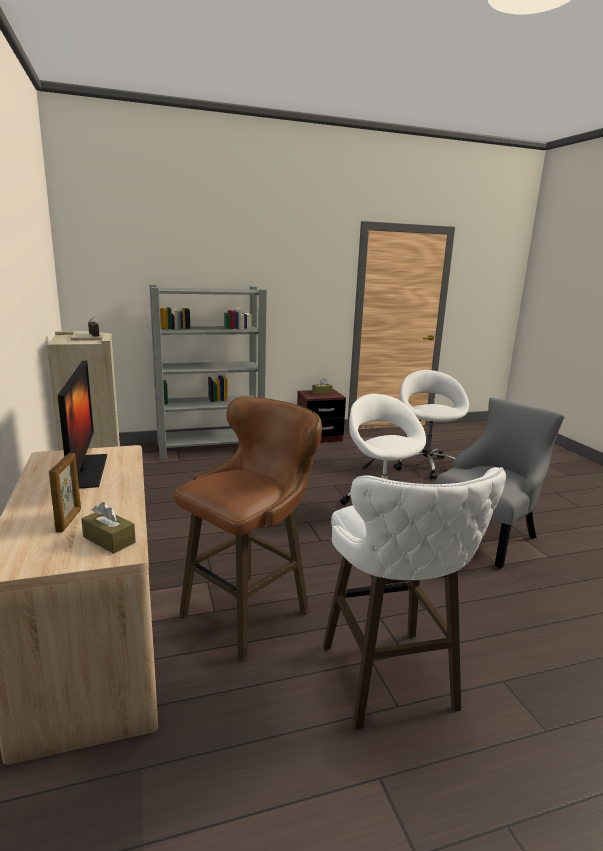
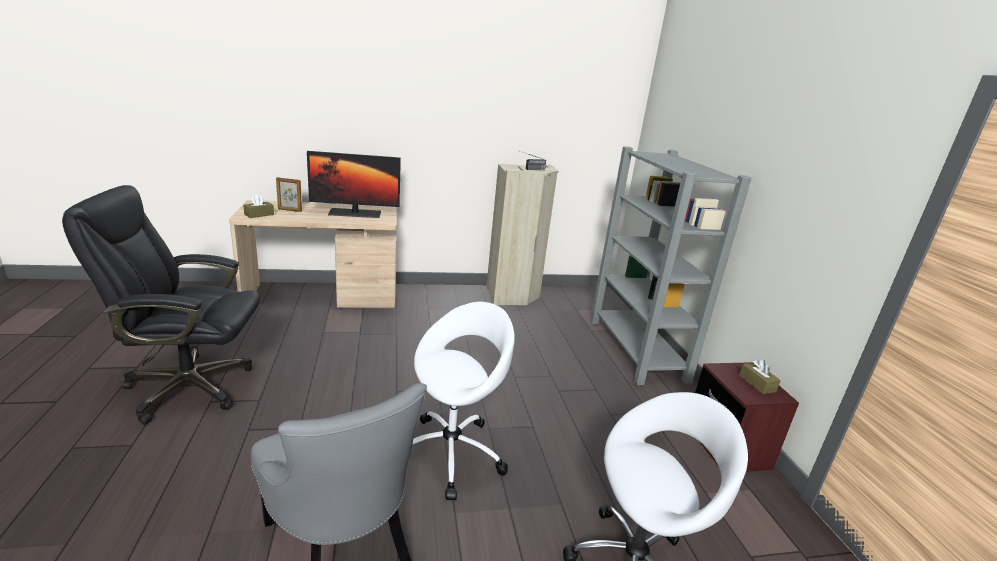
camera: 95 degrees right, 5 degrees up
brown stool [174,396,322,662] -> none
white stool [323,467,506,730] -> black office chair [62,185,260,425]

